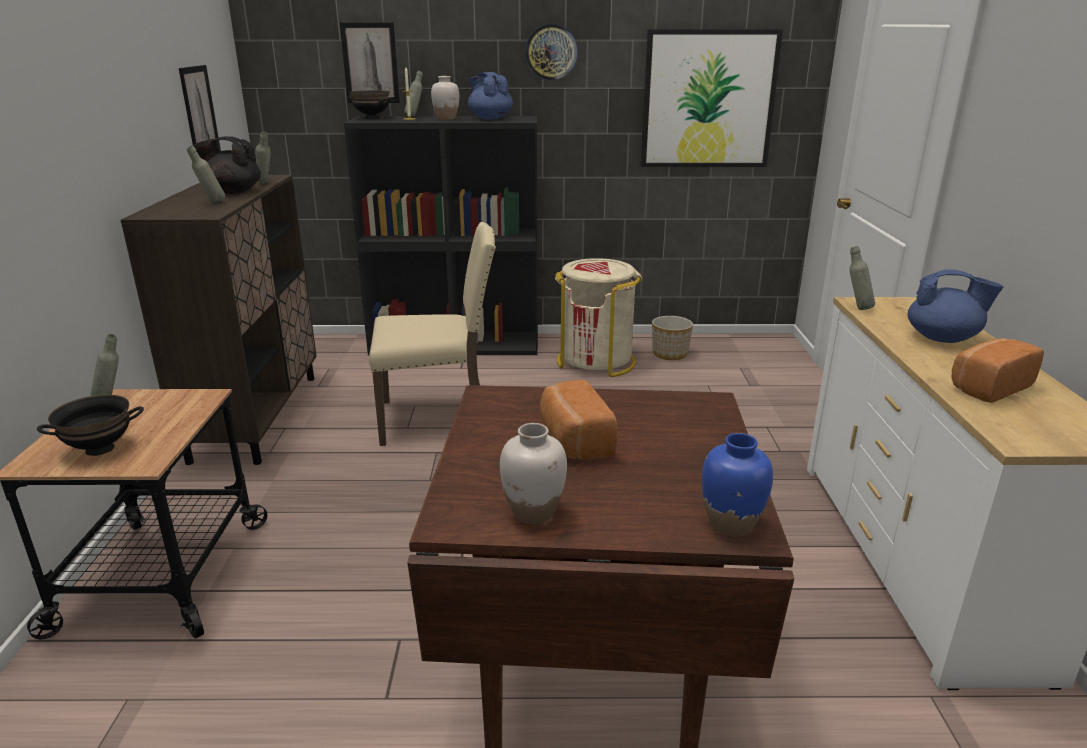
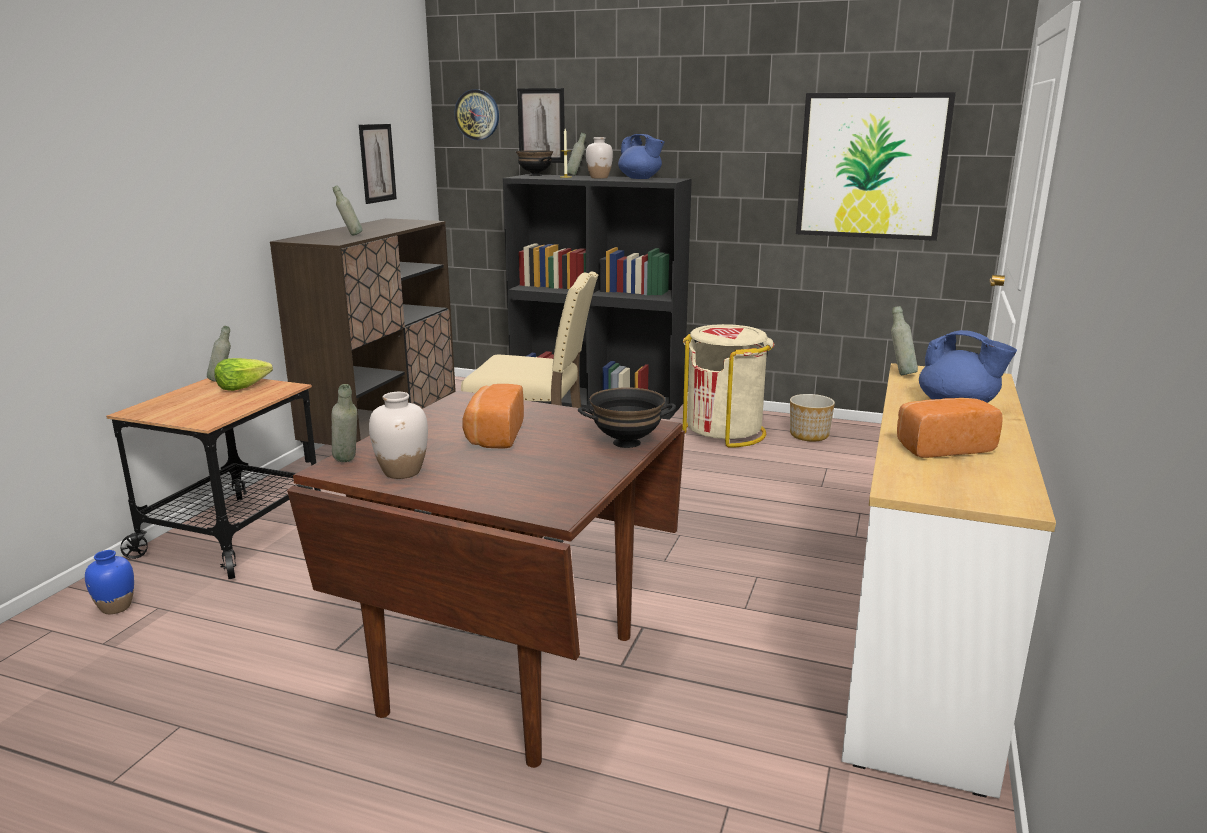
camera: 20 degrees right, 5 degrees down
black bowl [37,395,144,456] -> black bowl moved to [578,387,676,448]
black teapot [193,136,261,194] -> none
grey bottle [255,132,271,184] -> grey bottle moved to [332,384,357,462]
blue teapot [468,72,513,120] -> blue teapot turned 150 degrees clockwise [618,134,665,179]
wall clock [525,24,578,80] -> wall clock moved to [454,89,499,140]
blue vase [702,433,773,536] -> blue vase moved to [85,550,134,614]
none -> lettuce [214,358,273,391]

